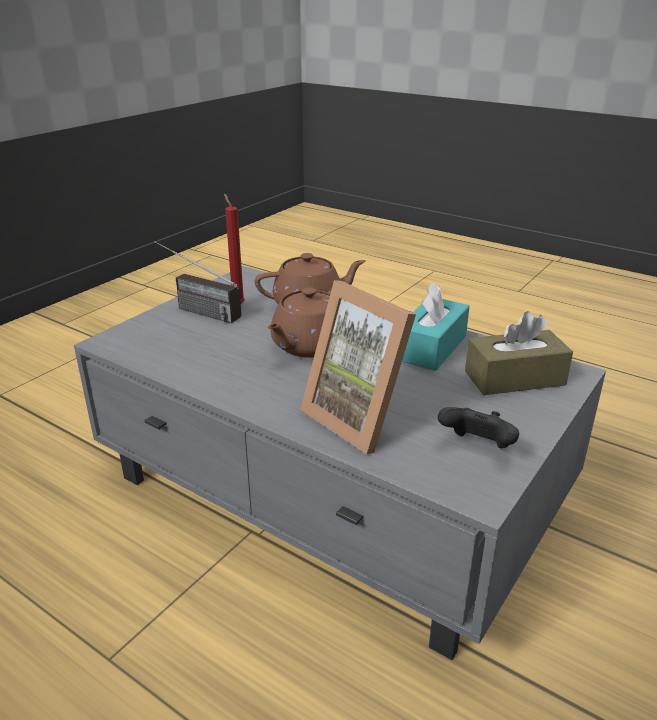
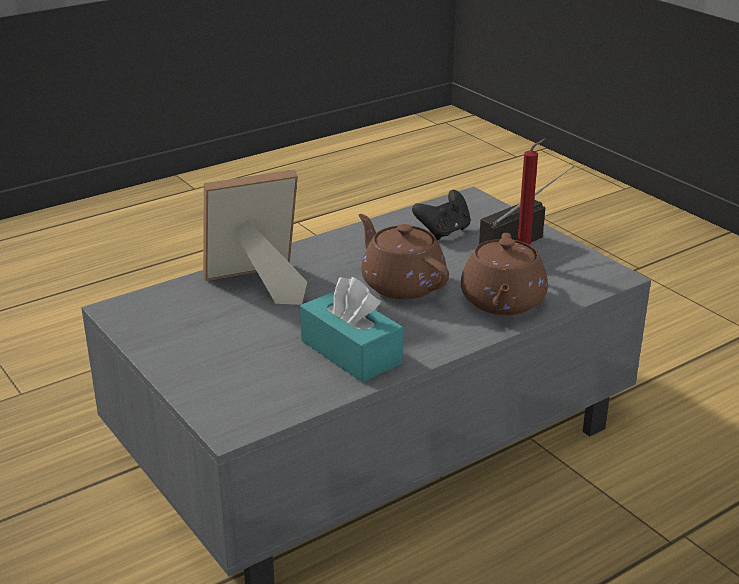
camera: 110 degrees right, 0 degrees up
black game controller [438,407,519,448] -> black game controller moved to [412,190,471,240]
brown tissue box [465,311,573,395] -> none

